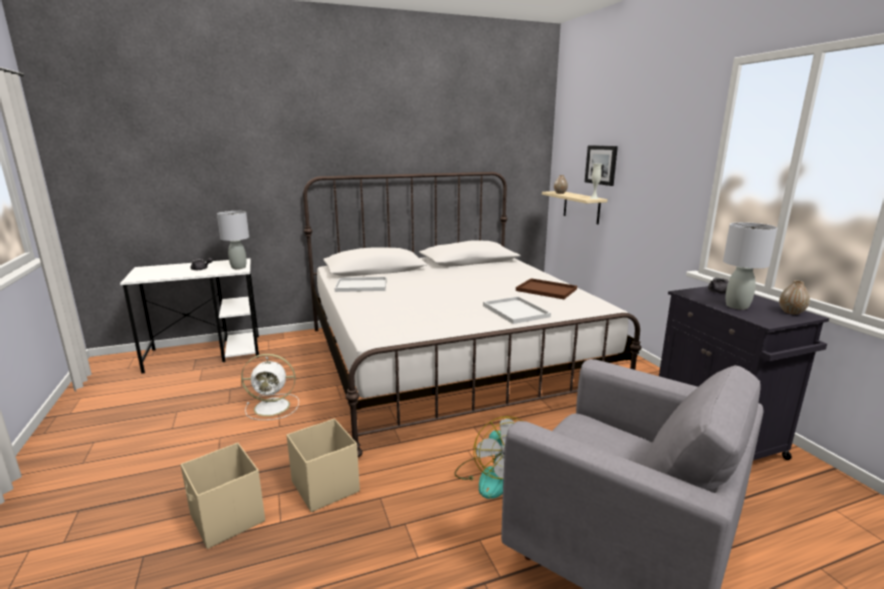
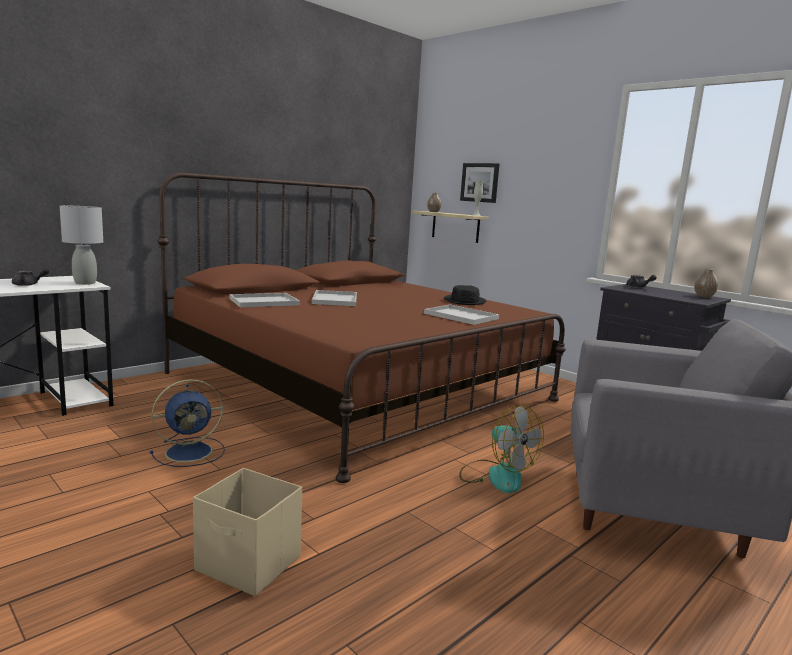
camera: 25 degrees left, 5 degrees down
white fan [241,354,299,420] -> blue fan [150,379,225,467]
beige storage box [287,419,360,512] -> none
white bed [303,172,641,457] -> brown bed [157,173,566,483]
brown tray [516,278,577,299] -> black hat [444,285,486,305]
grey table lamp [723,222,777,310] -> none
none -> white tray [312,290,357,306]

